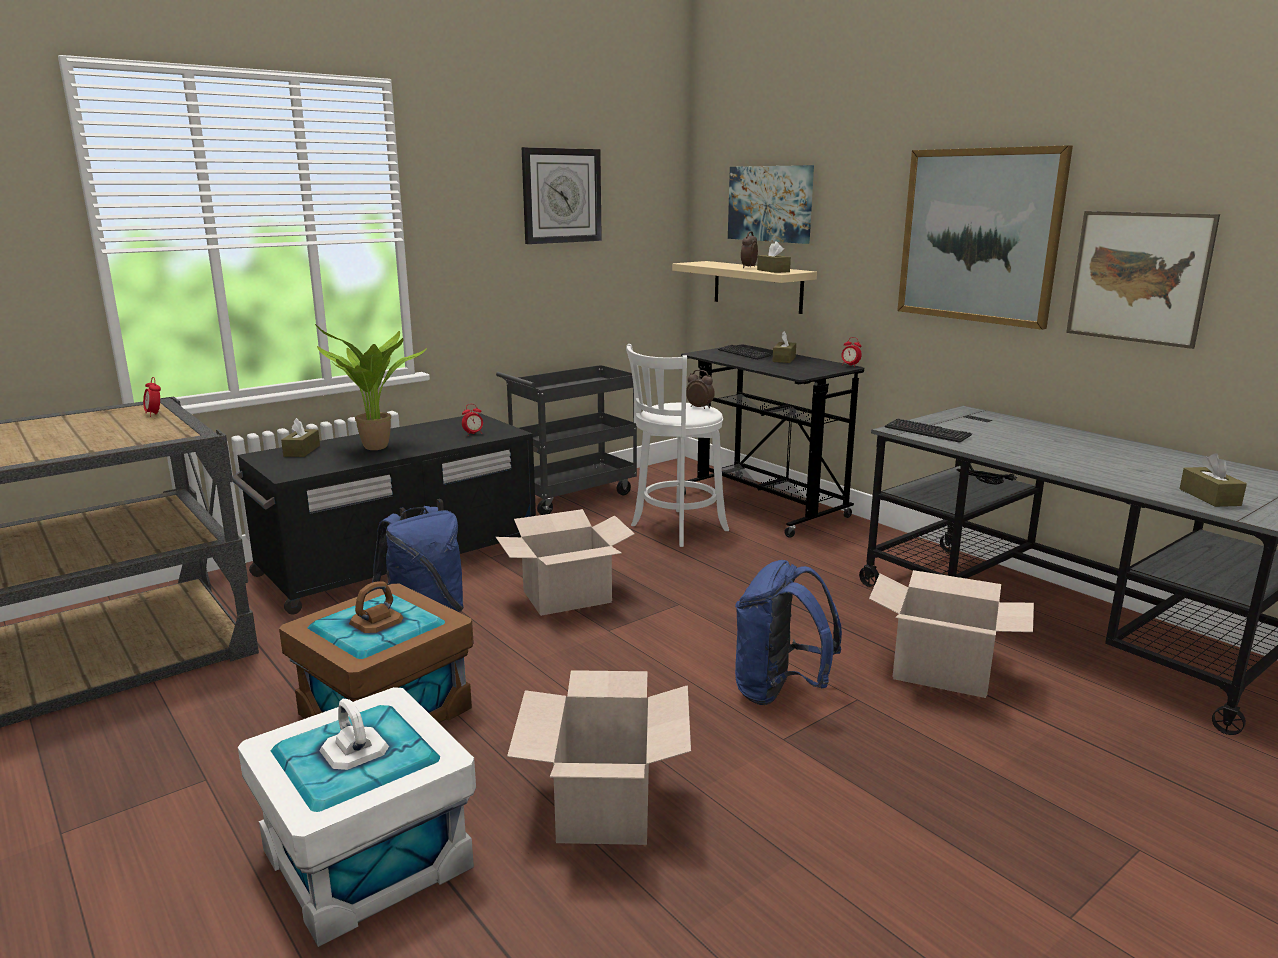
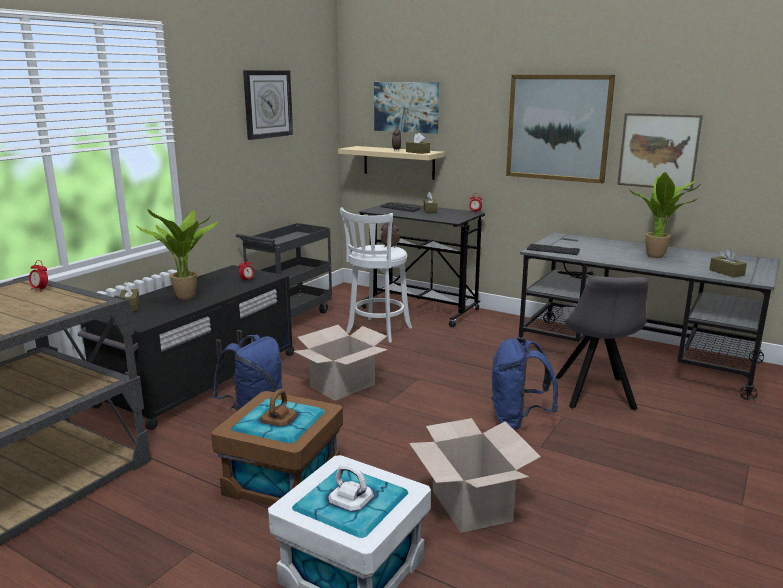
camera: 20 degrees left, 0 degrees up
cardboard box [869,570,1034,698] -> grey chair [556,276,648,410]
none -> potted plant [629,172,701,258]

